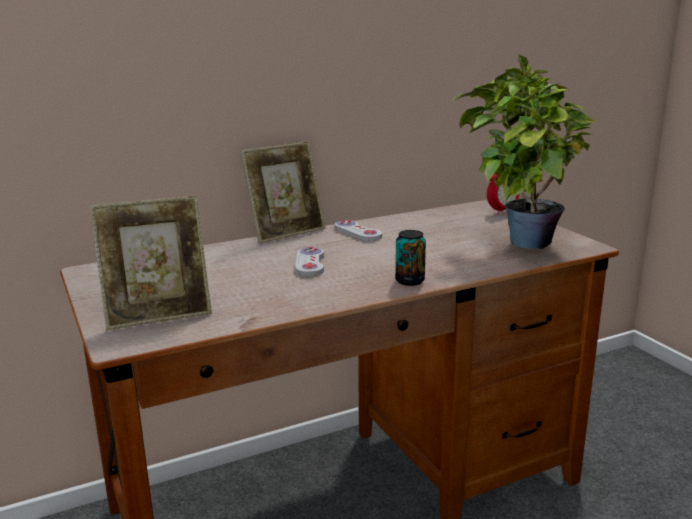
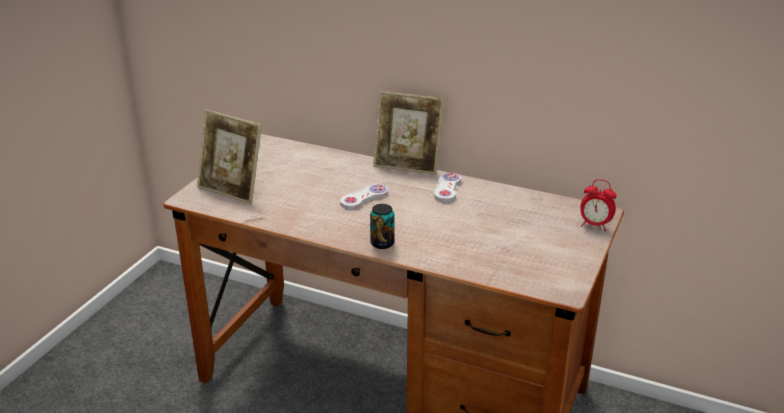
camera: 50 degrees right, 10 degrees up
potted plant [453,54,595,249] -> none

